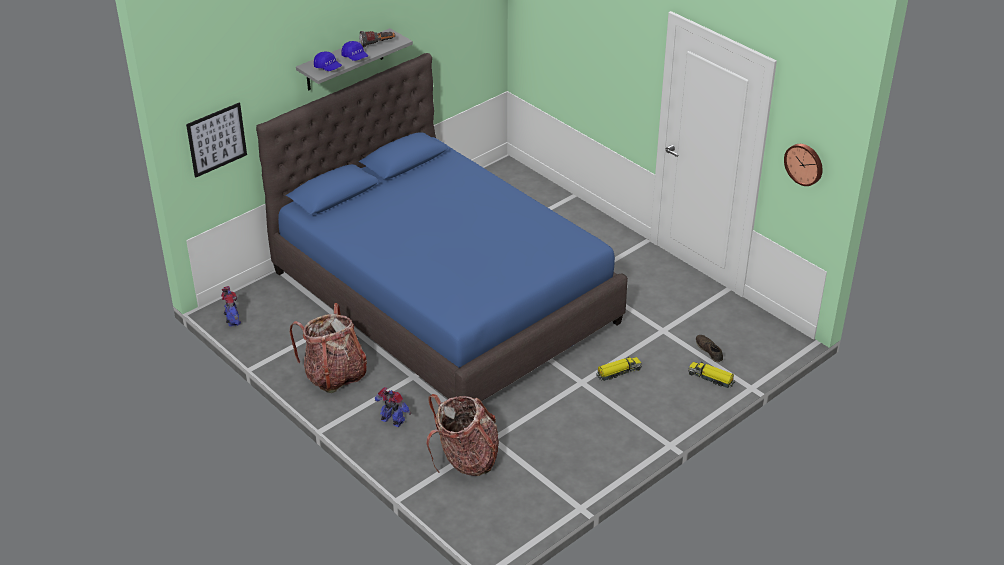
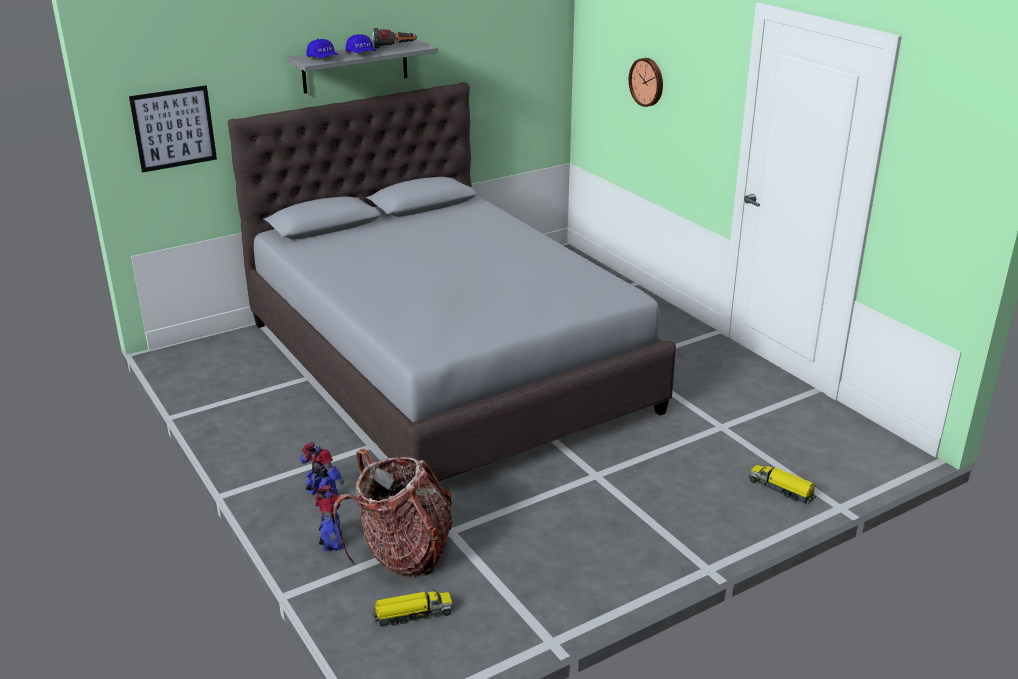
camera: 10 degrees right, 10 degrees down
toy robot [221,286,241,327] -> toy robot moved to [315,485,343,551]
blue bed [256,53,628,402] -> grey bed [228,82,676,482]
backpack [290,303,367,393] -> none
toy truck [596,357,642,381] -> toy truck moved to [373,590,453,626]
brown shoe [696,335,723,362] -> none
wall clock [784,144,823,186] -> wall clock moved to [629,58,663,107]

